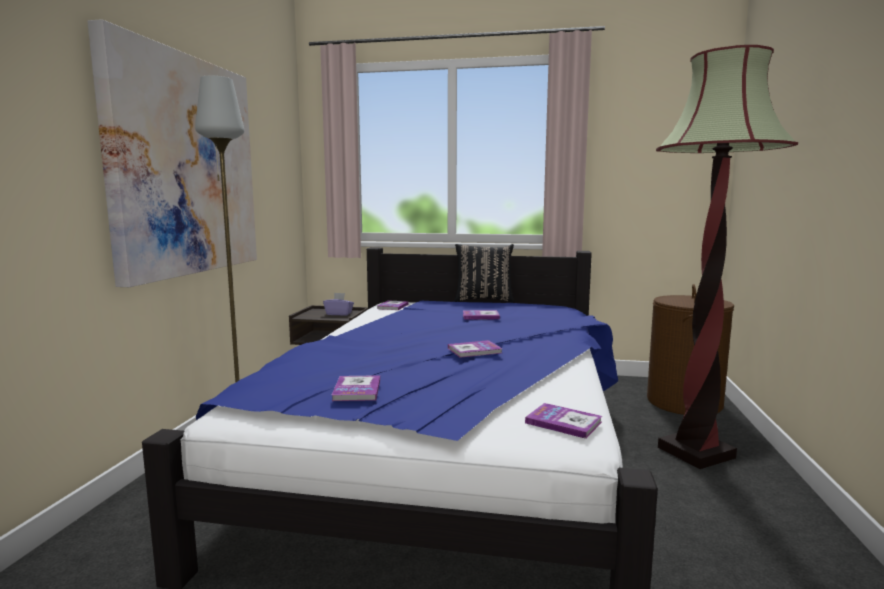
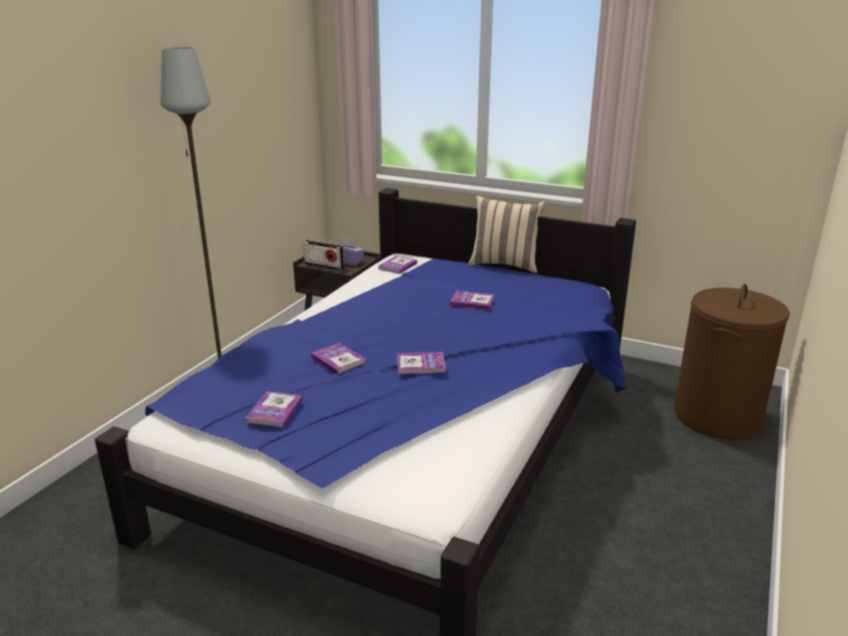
camera: 15 degrees right, 15 degrees up
picture [87,19,257,287] -> none
black pillow [454,244,515,303] -> beige pillow [468,196,545,273]
book [525,403,602,439] -> book moved to [311,343,366,374]
floor lamp [656,45,798,469] -> none
none -> radio [303,240,344,270]

